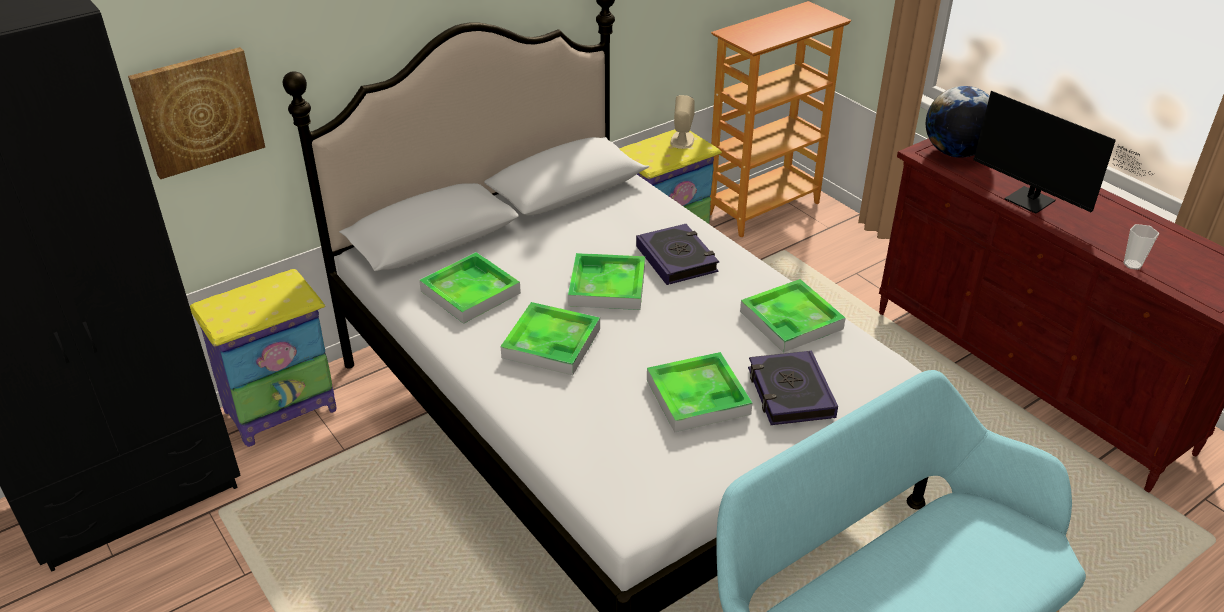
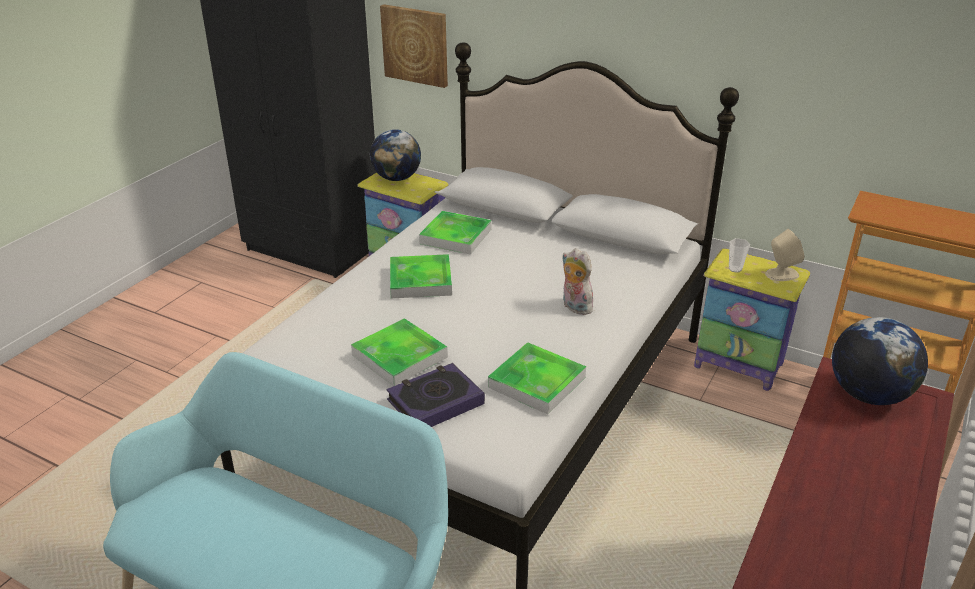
camera: 65 degrees right, 5 degrees down
tray [568,253,645,310] -> none
book [636,224,719,285] -> plush toy [562,248,597,315]
monitor [973,91,1155,214] -> none
cup [1123,224,1159,270] -> cup moved to [729,238,750,273]
none -> globe [370,129,421,181]

